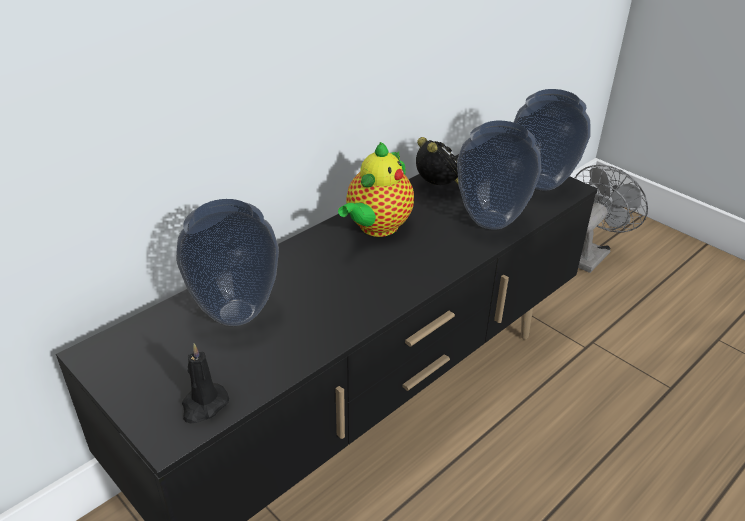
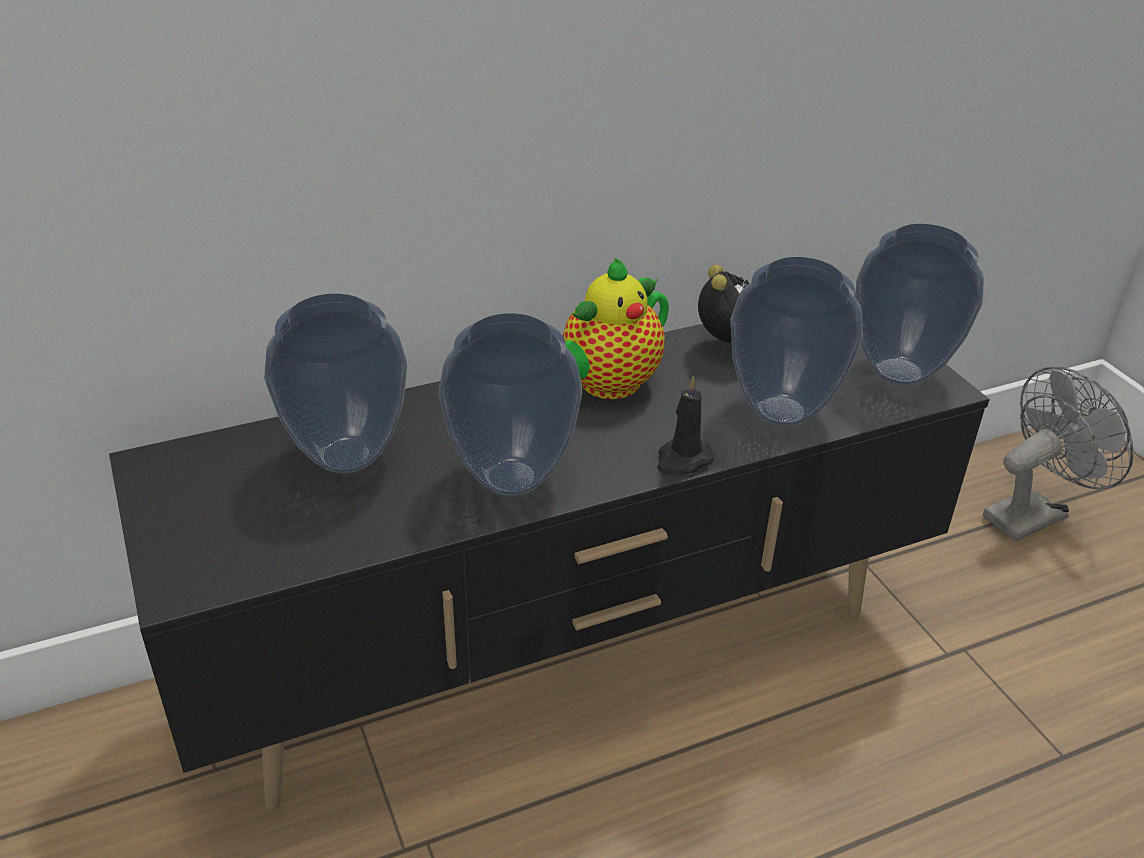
camera: 20 degrees right, 0 degrees up
black candle [182,343,229,424] -> black candle moved to [657,376,714,475]
none -> vase [438,313,582,496]

